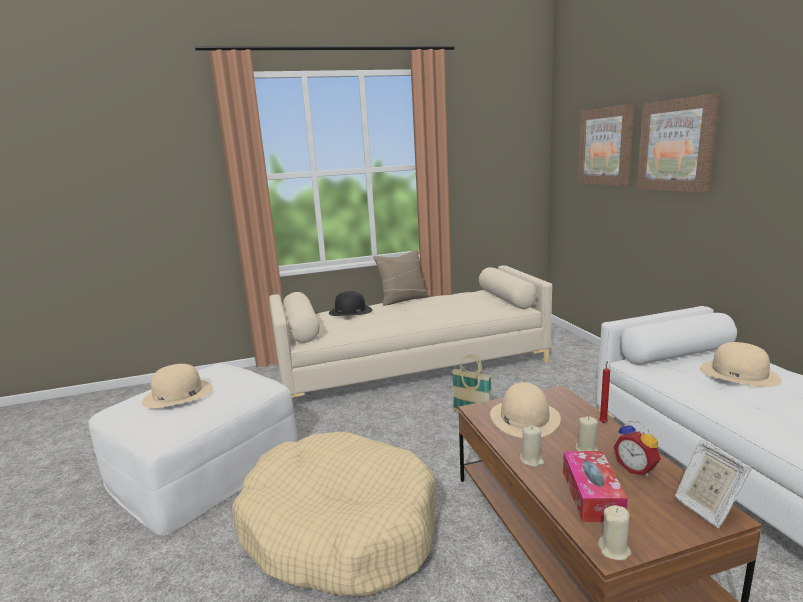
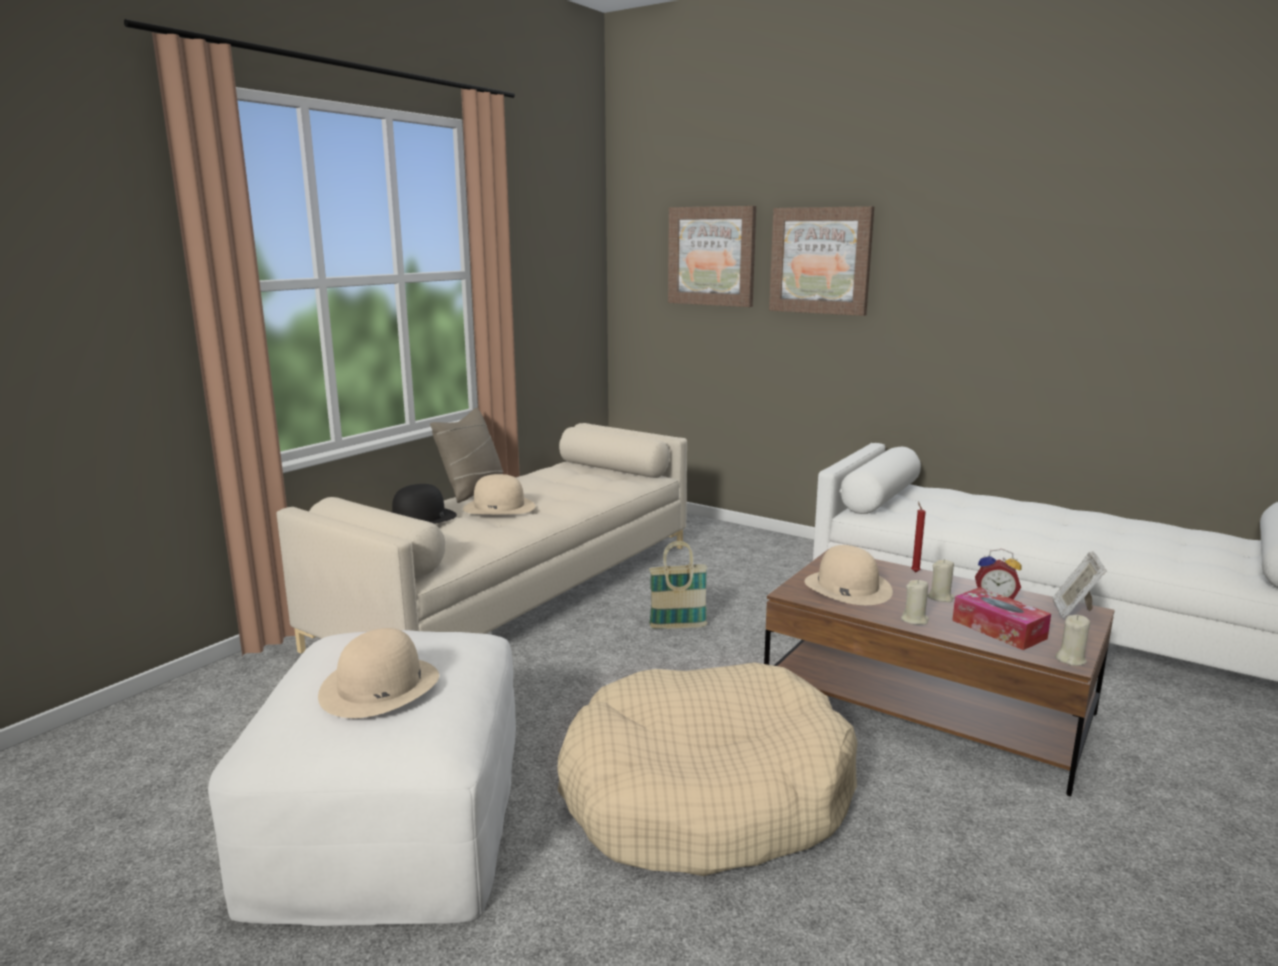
camera: 40 degrees left, 0 degrees up
picture frame [674,439,752,529] -> picture frame turned 75 degrees clockwise [1052,552,1107,619]
beige hat [700,342,782,387] -> beige hat moved to [463,474,535,515]

